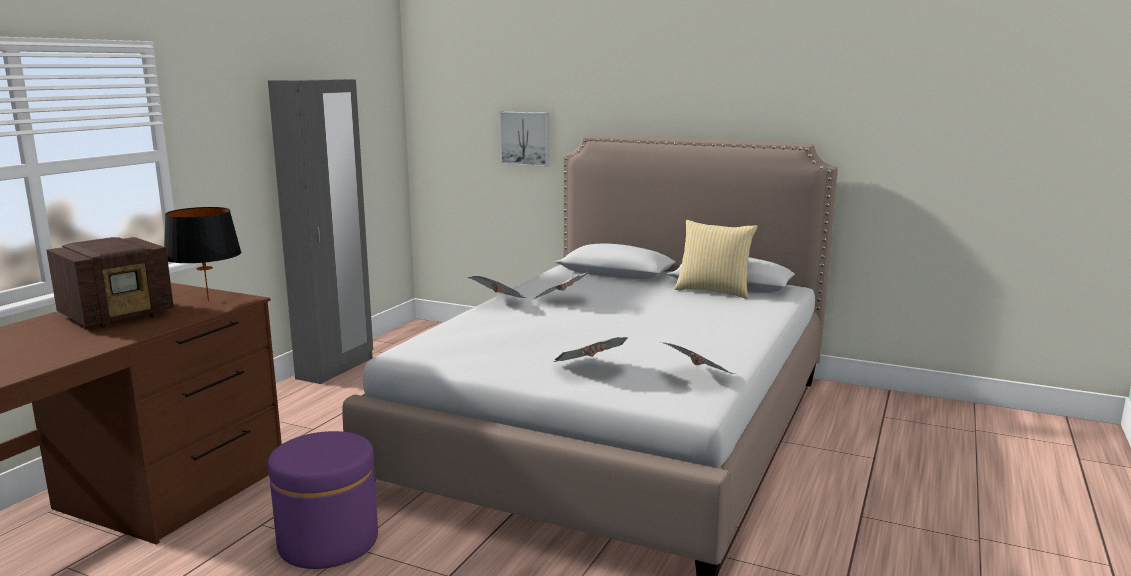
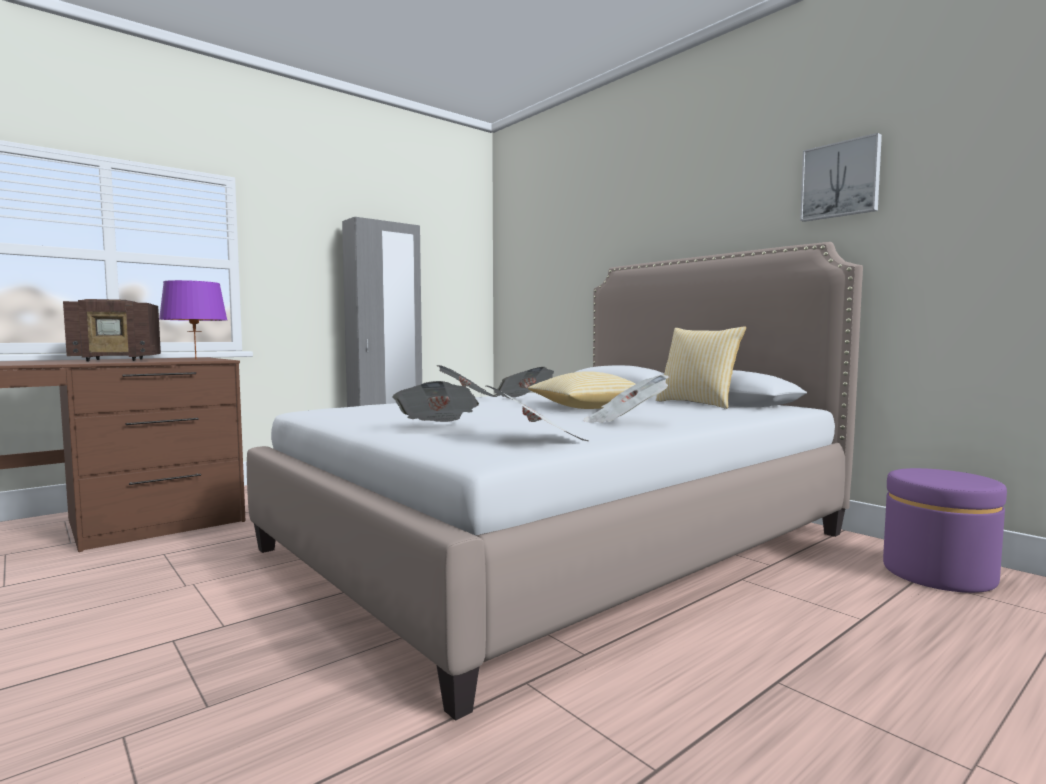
camera: 25 degrees right, 10 degrees down
black table lamp [164,207,241,301] -> purple table lamp [159,280,227,360]
purple ottoman [268,431,378,569] -> purple ottoman moved to [883,468,1007,593]
picture [499,112,549,167] -> picture moved to [800,133,882,222]
none -> pillow [528,371,636,409]
none -> newspaper [584,375,669,423]

